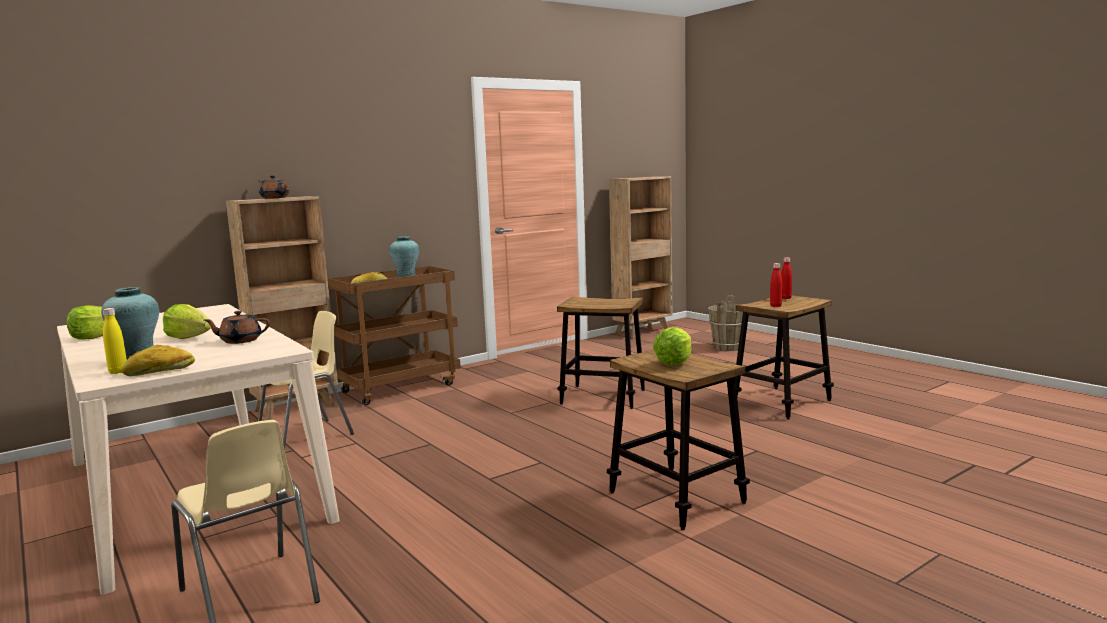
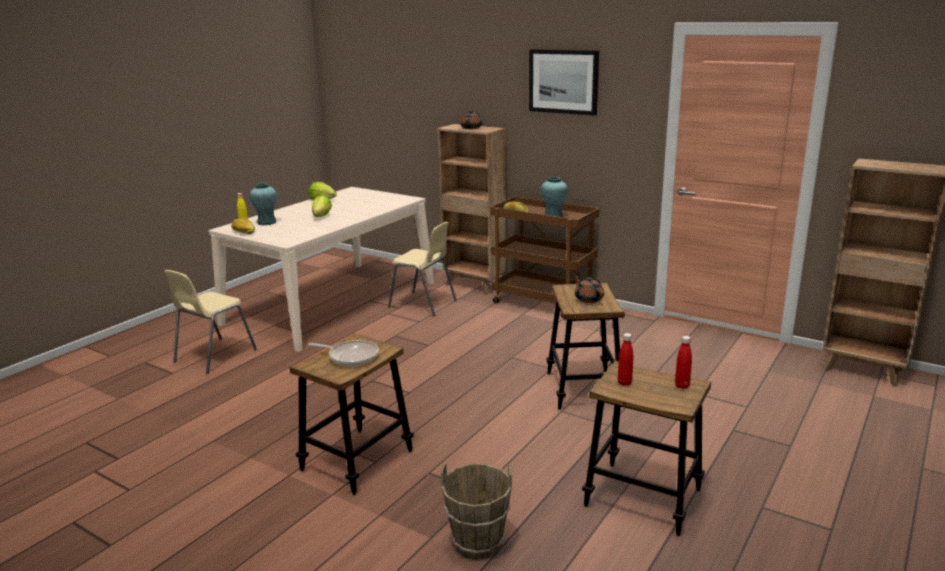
camera: 70 degrees right, 10 degrees up
brown teapot [204,311,270,344] -> brown teapot moved to [575,275,604,303]
lettuce [653,327,691,365] -> frying pan [308,340,379,366]
brown bucket [708,295,743,351] -> brown bucket moved to [441,463,512,560]
none -> picture [529,49,599,116]

